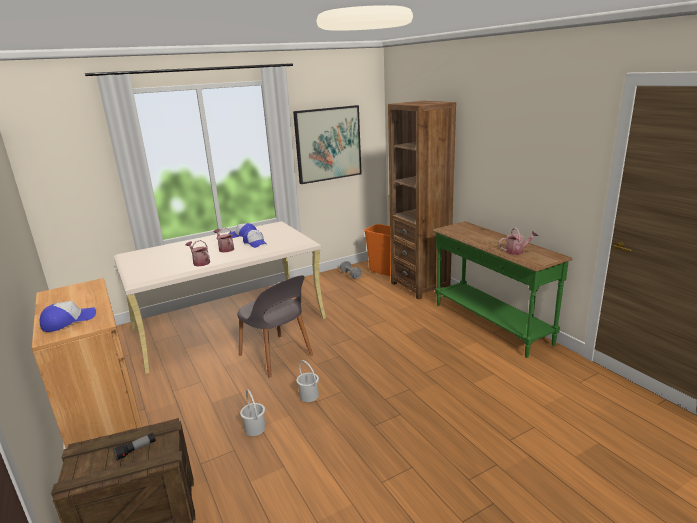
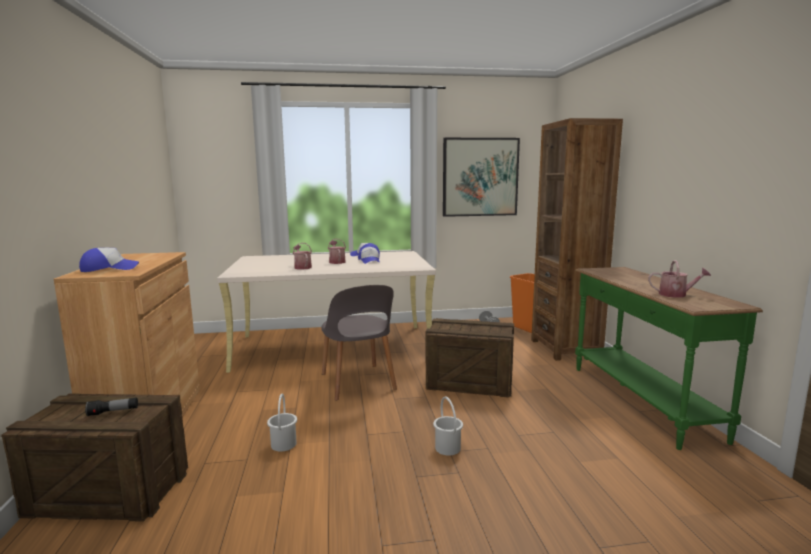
camera: 20 degrees right, 10 degrees down
white bucket [296,360,319,402] -> white bucket moved to [433,396,463,456]
none -> crate [425,318,514,398]

